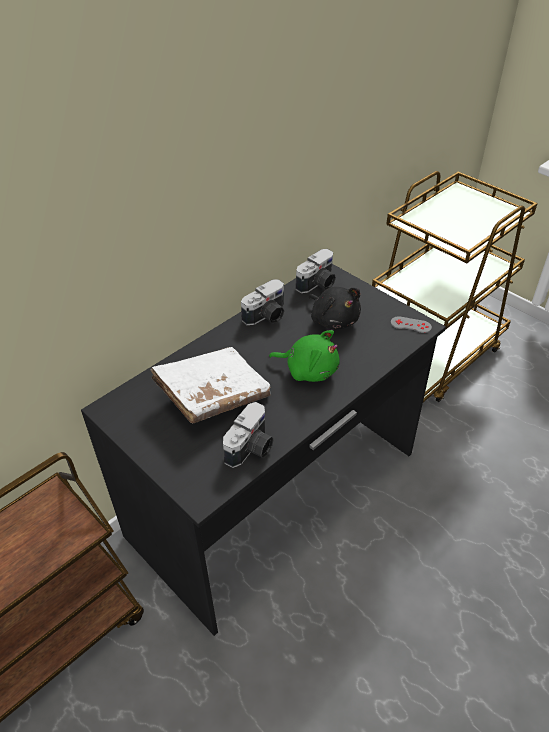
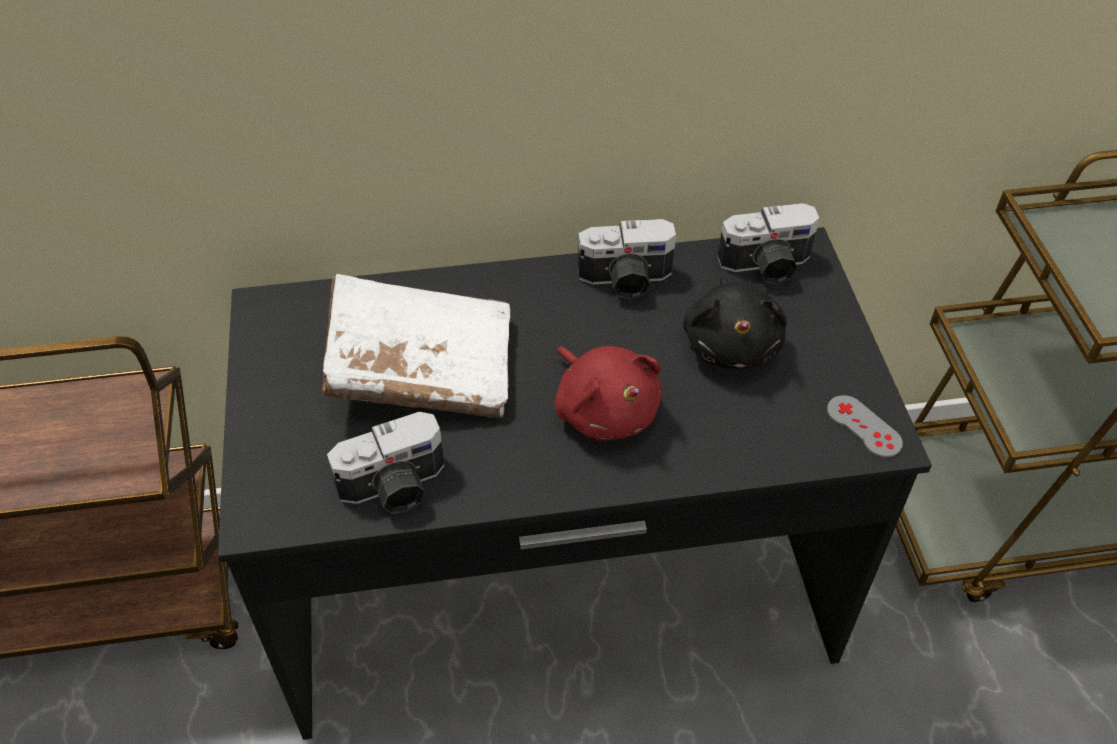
camera: 35 degrees right, 5 degrees up
green plush toy [269,330,340,382] -> red plush toy [555,346,662,441]

